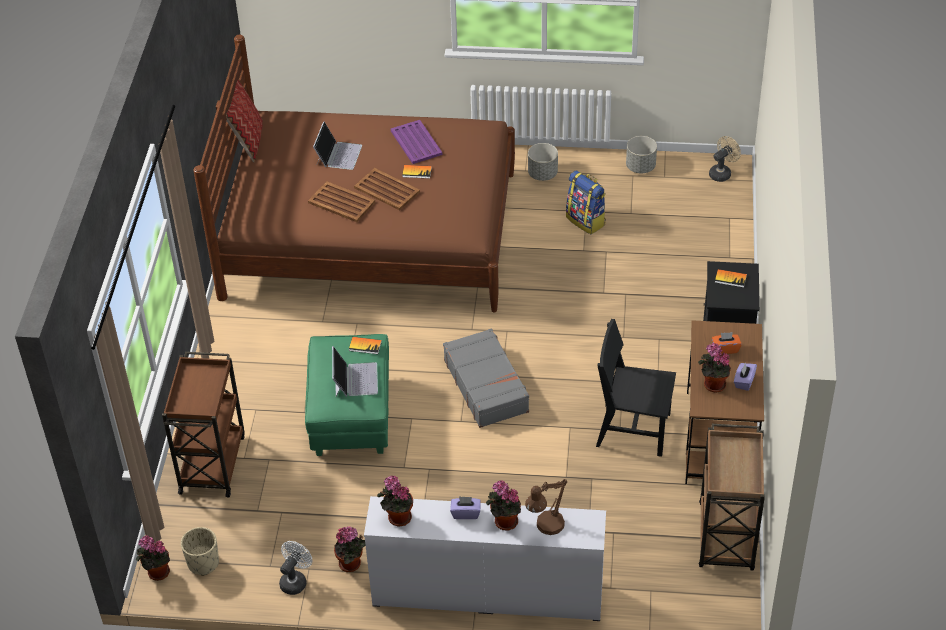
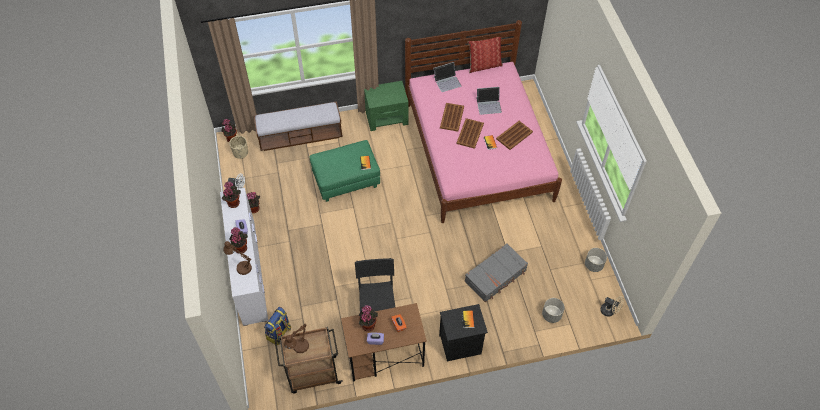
camera: 70 degrees right, 10 degrees up
brown cart [162,352,245,497] -> bench [254,102,343,151]
brown bed [193,35,515,312] -> pink bed [405,20,562,223]
laptop [332,346,378,397] -> laptop moved to [433,62,461,92]
purple tray [391,120,443,164] -> brown tray [496,121,533,150]
grey suitcase [443,328,529,428] -> grey suitcase moved to [465,243,528,302]
grey planter [528,143,558,181] -> grey planter moved to [542,298,565,323]
backpack [566,170,606,234] -> backpack moved to [264,307,291,345]
none -> brown table lamp [284,324,309,353]
none -> green nightstand [364,81,408,131]

